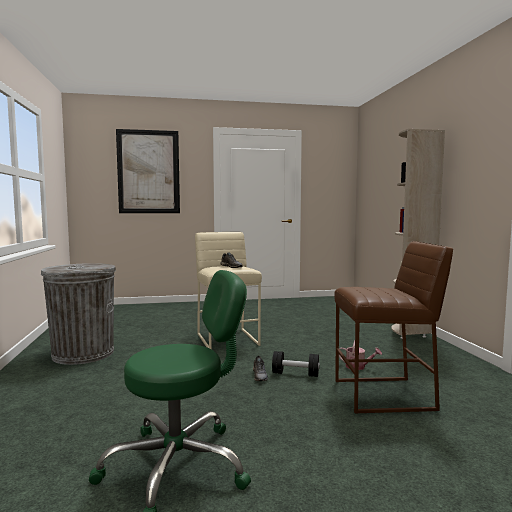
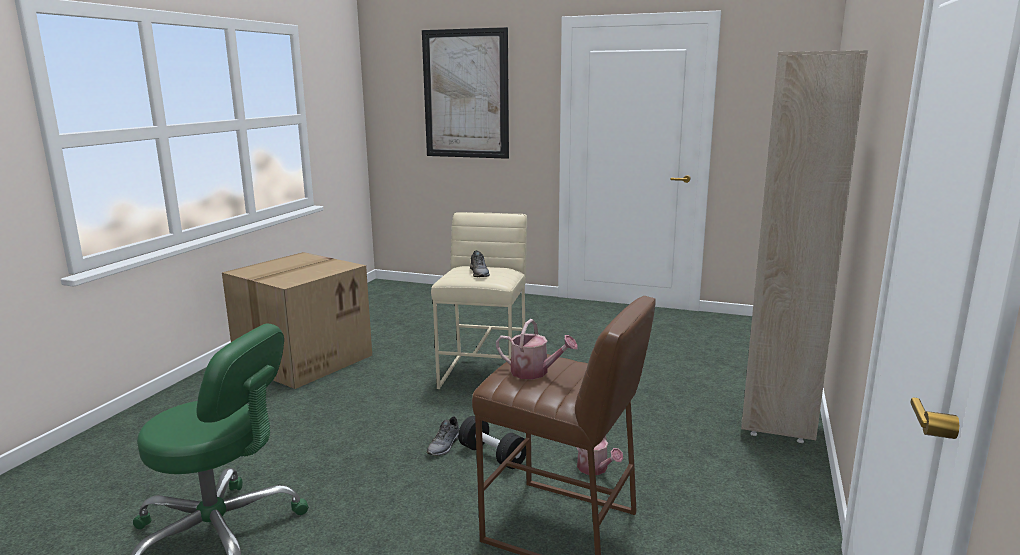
camera: 30 degrees right, 10 degrees up
grey trash can [41,263,116,365] -> cardboard box [222,252,372,389]
none -> watering can [496,319,578,379]

